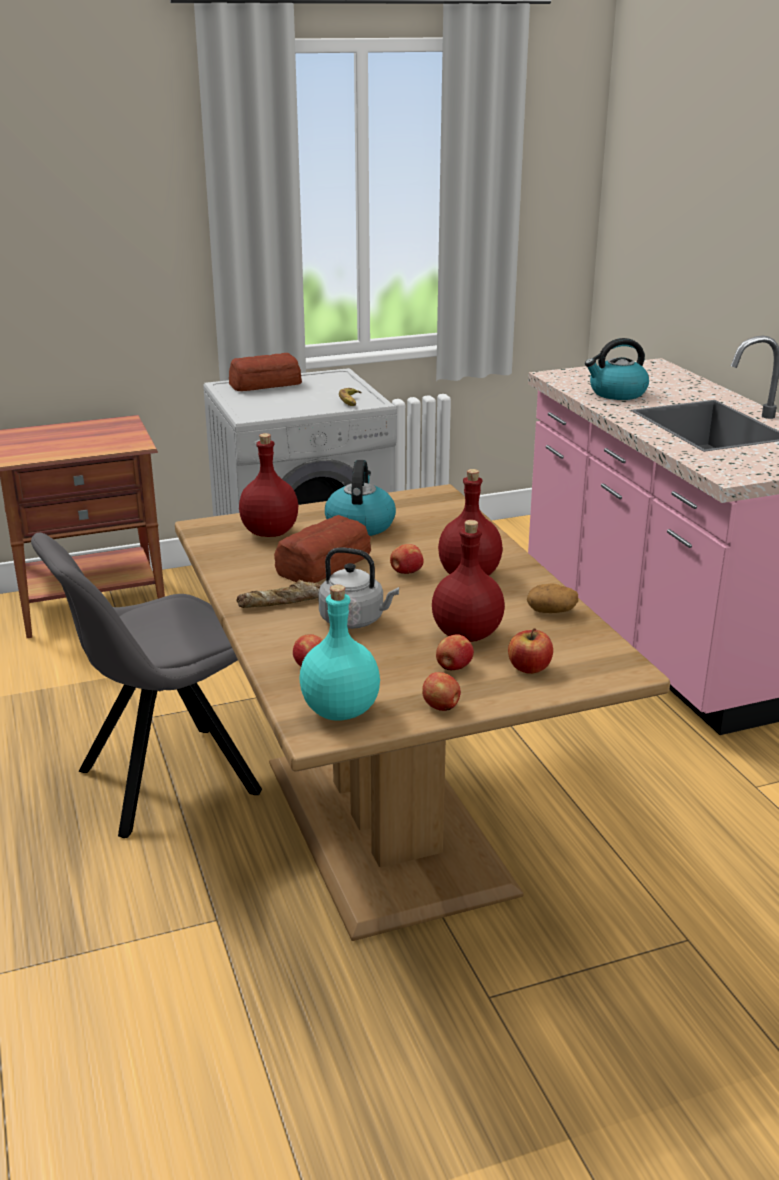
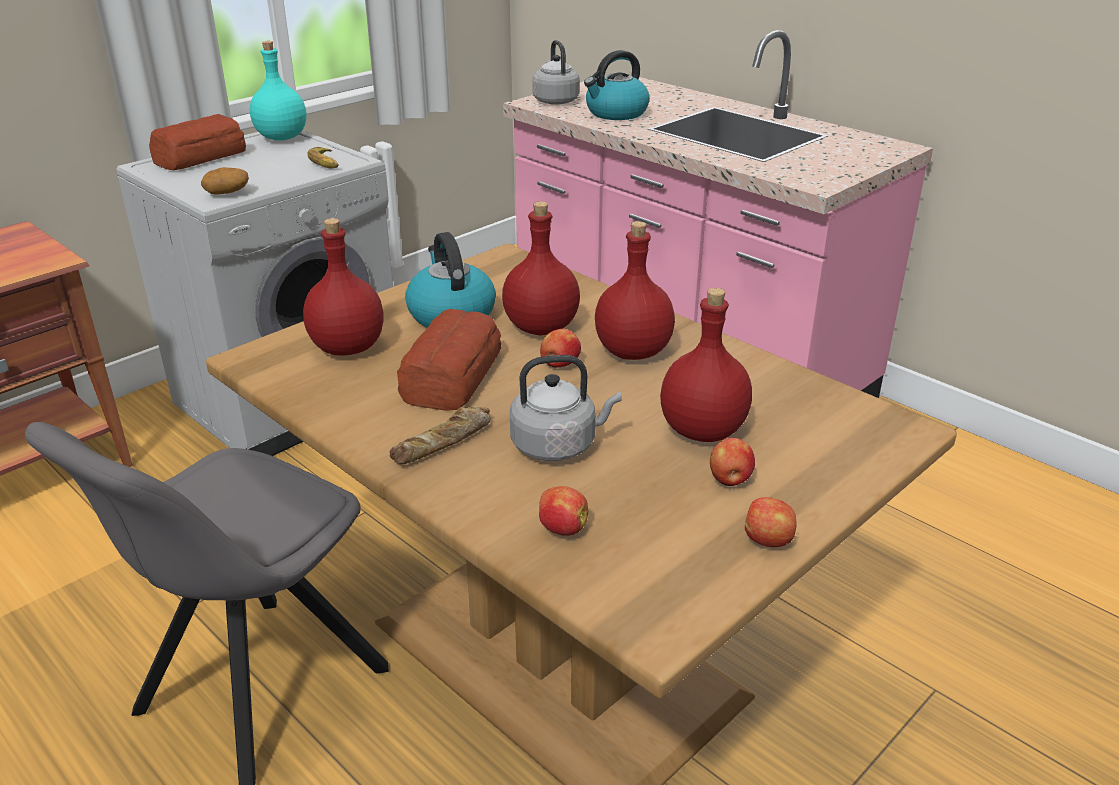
camera: 25 degrees left, 5 degrees up
turquoise bottle [300,585,380,720] -> turquoise bottle moved to [250,41,307,141]
apple [508,628,553,674] -> none
potato [527,584,578,613] -> potato moved to [201,167,249,195]
none -> red bottle [502,201,580,336]
none -> grey kettle [532,40,580,105]

